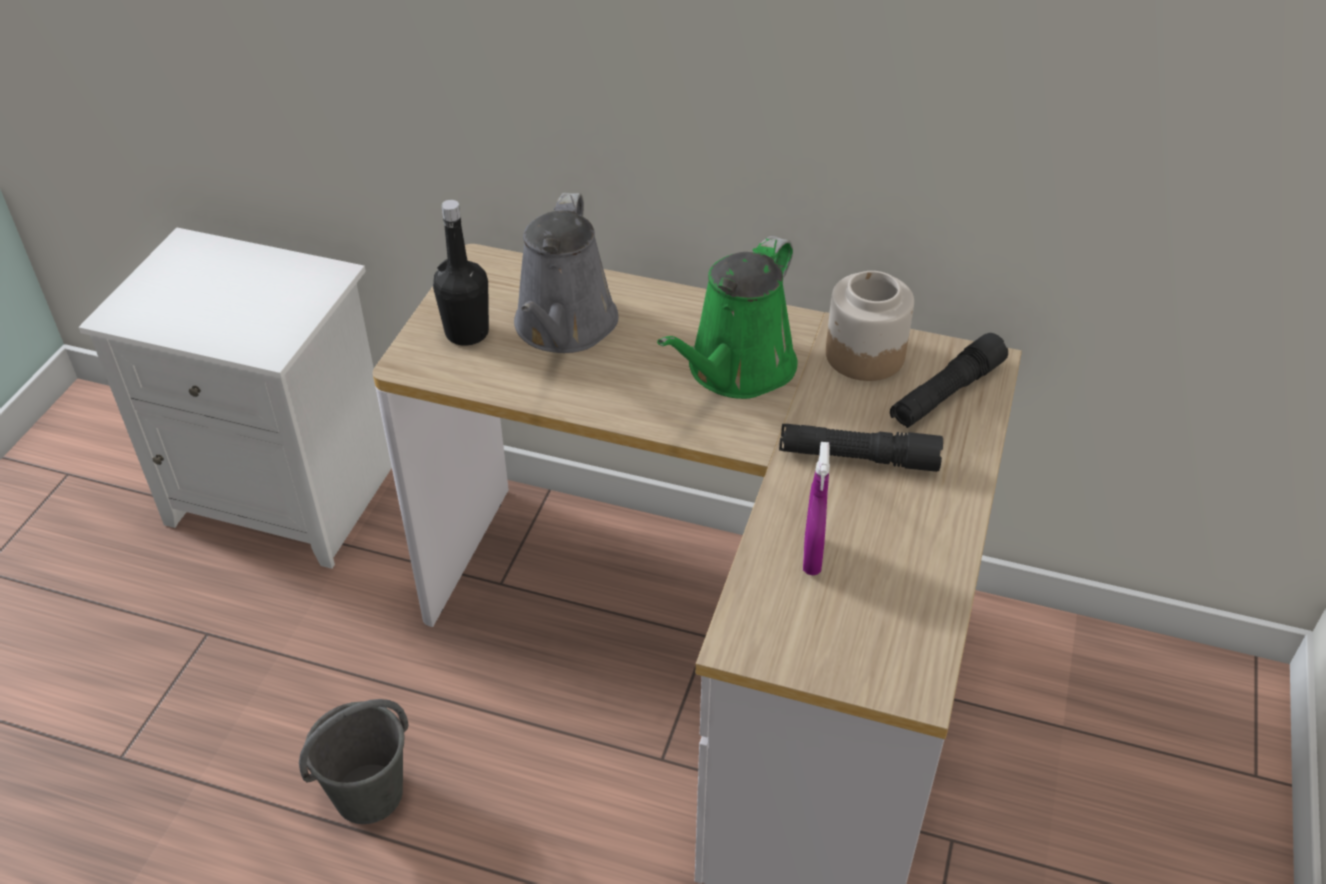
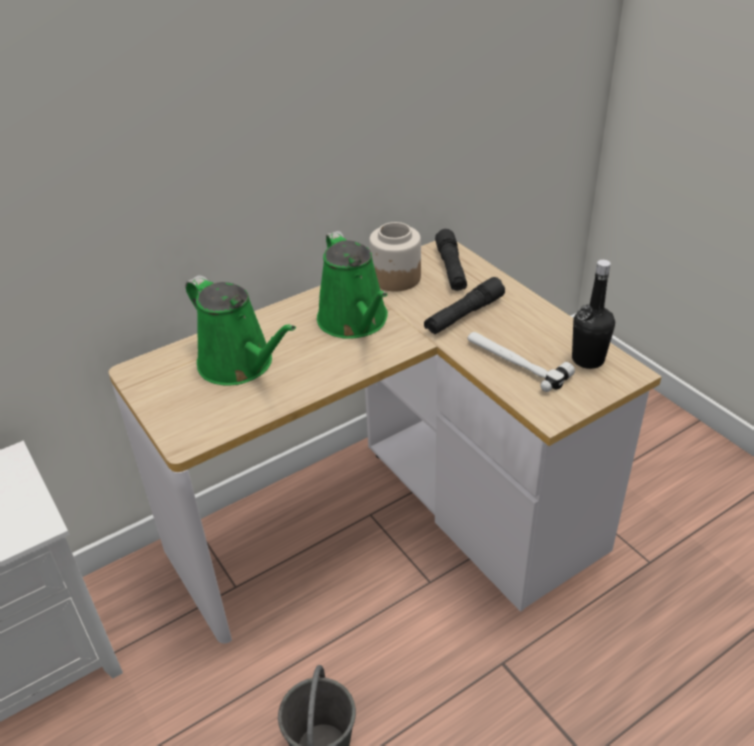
camera: 50 degrees left, 5 degrees down
black bottle [433,200,489,346] -> black bottle moved to [572,260,615,369]
grey watering can [514,193,619,353] -> green watering can [185,275,296,385]
purple spray bottle [803,442,830,575] -> hammer [467,332,575,392]

